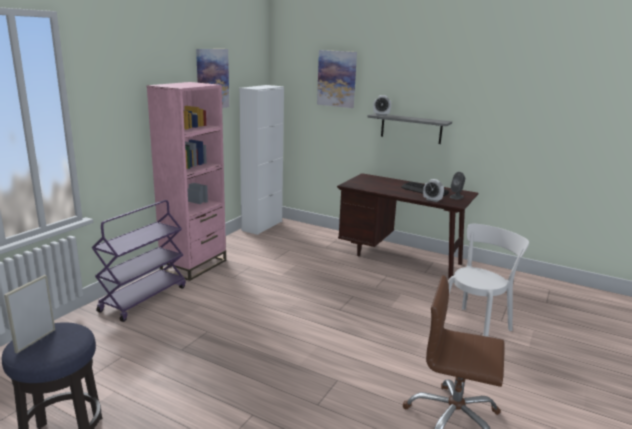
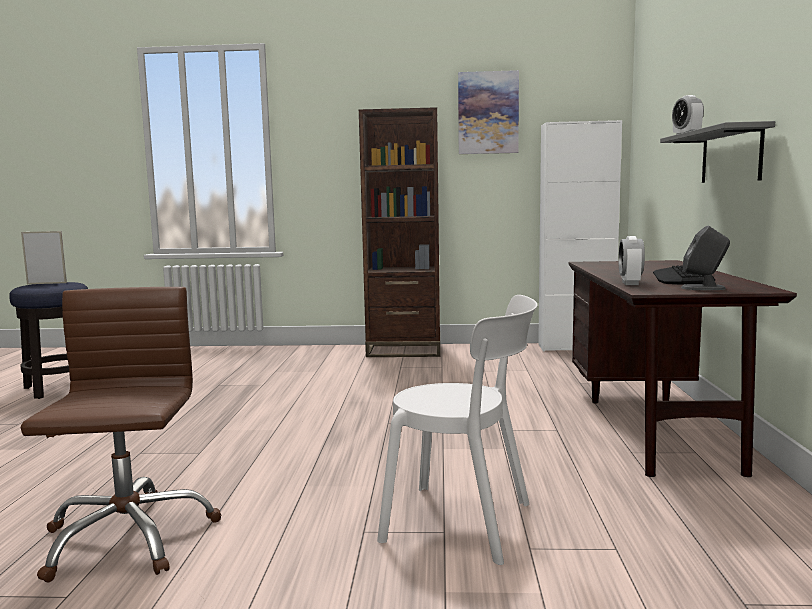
camera: 65 degrees right, 10 degrees down
purple cart [92,200,186,322] -> none
pink bookcase [146,82,226,281] -> brown bookcase [359,107,440,357]
picture [317,50,357,108] -> none

